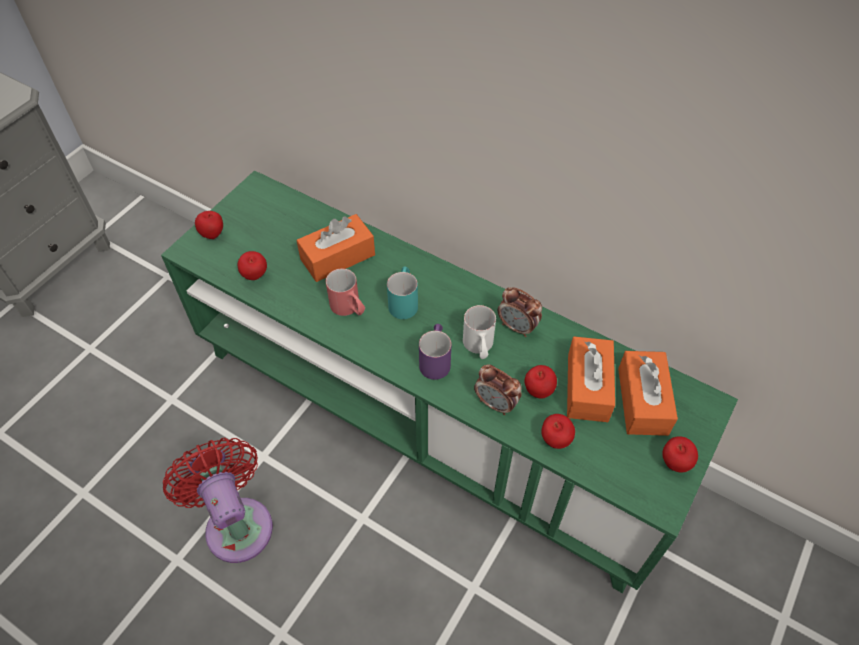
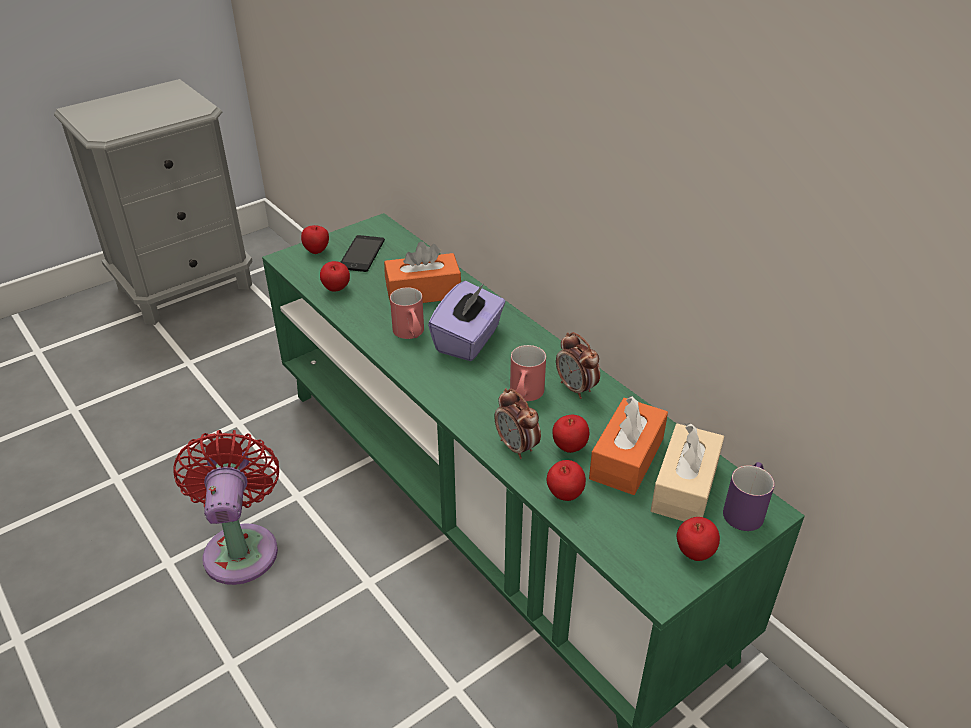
camera: 20 degrees right, 15 degrees down
turquoise mug [387,267,418,319] -> purple tissue box [428,281,506,361]
purple mug [419,324,452,380] -> purple mug moved to [723,462,775,531]
white mug [463,305,496,359] -> red mug [510,345,546,401]
orange tissue box [618,351,678,436] -> beige tissue box [651,423,724,522]
none -> phone [341,235,385,272]

